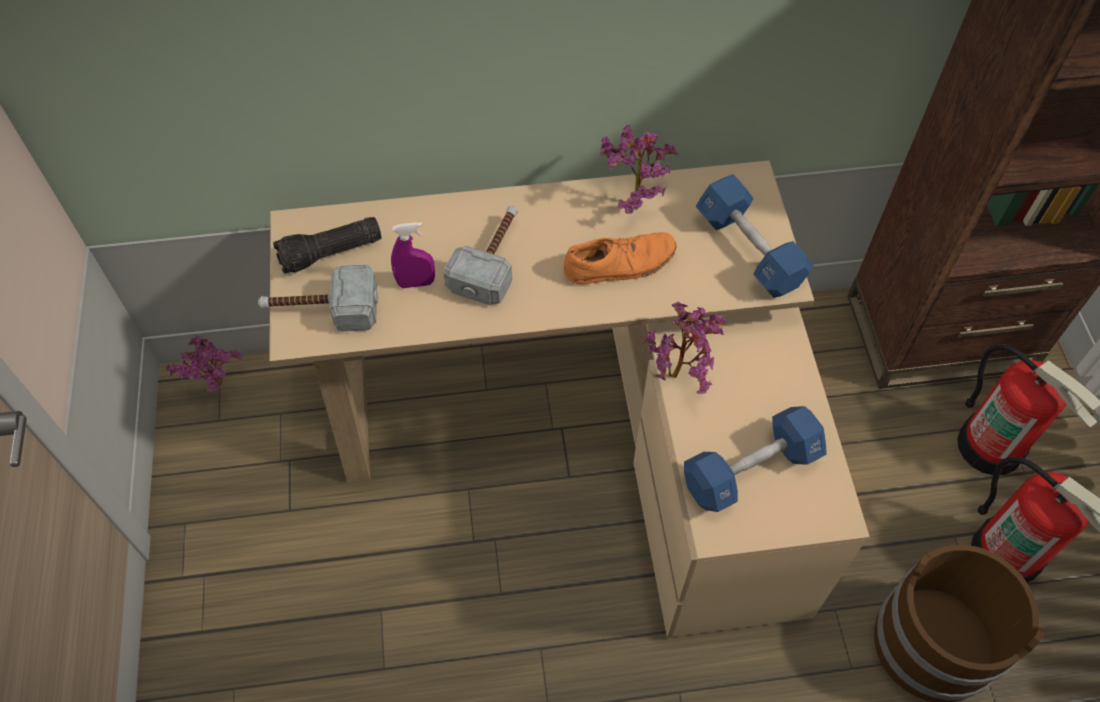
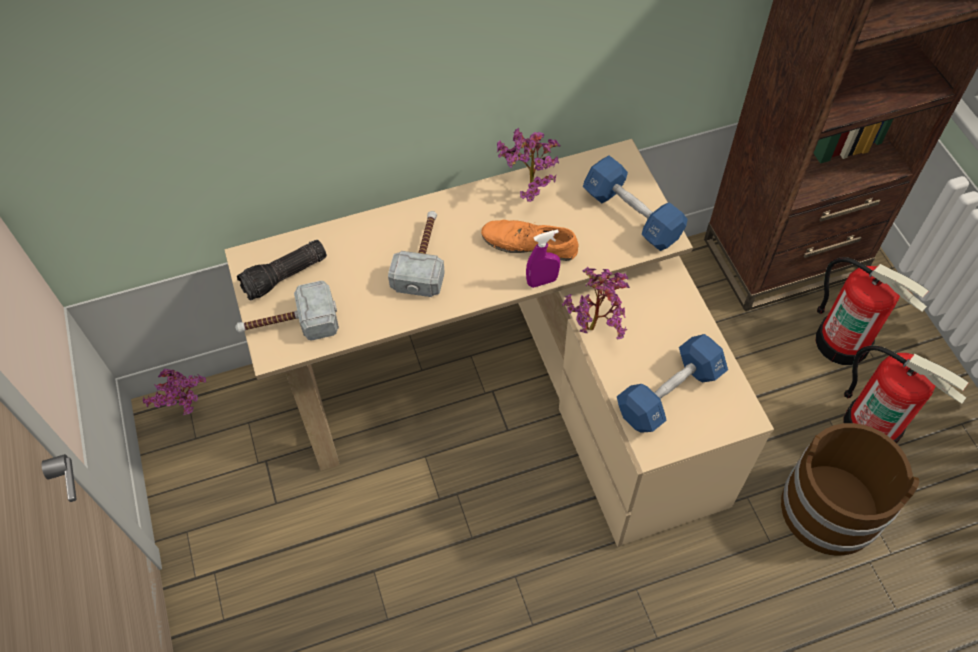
camera: 10 degrees left, 0 degrees up
purple spray bottle [391,222,435,288] -> purple spray bottle moved to [526,229,560,288]
orange shoe [563,232,677,284] -> orange shoe turned 135 degrees counterclockwise [481,220,578,261]

